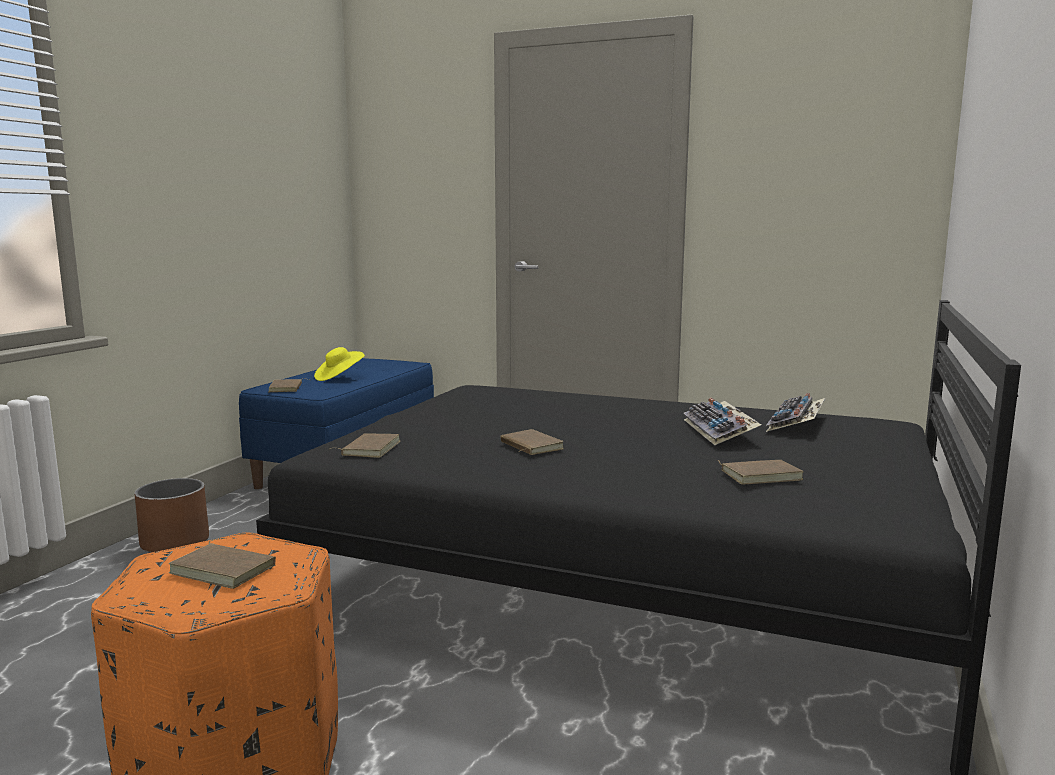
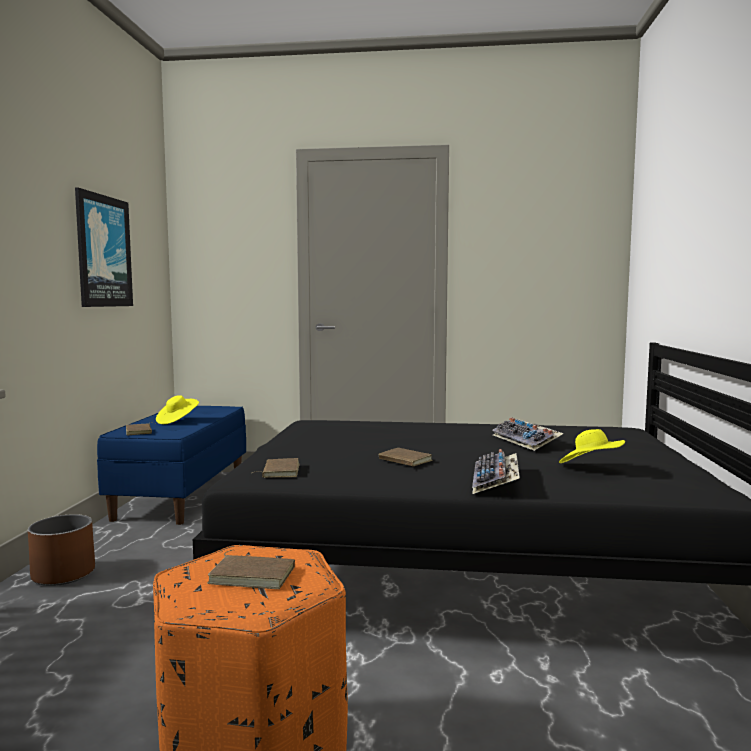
camera: 15 degrees left, 5 degrees down
brown book [716,460,804,484] -> yellow hat [559,429,625,463]
keyboard [766,393,825,432] -> keyboard moved to [472,449,520,494]
none -> picture [75,188,133,307]

